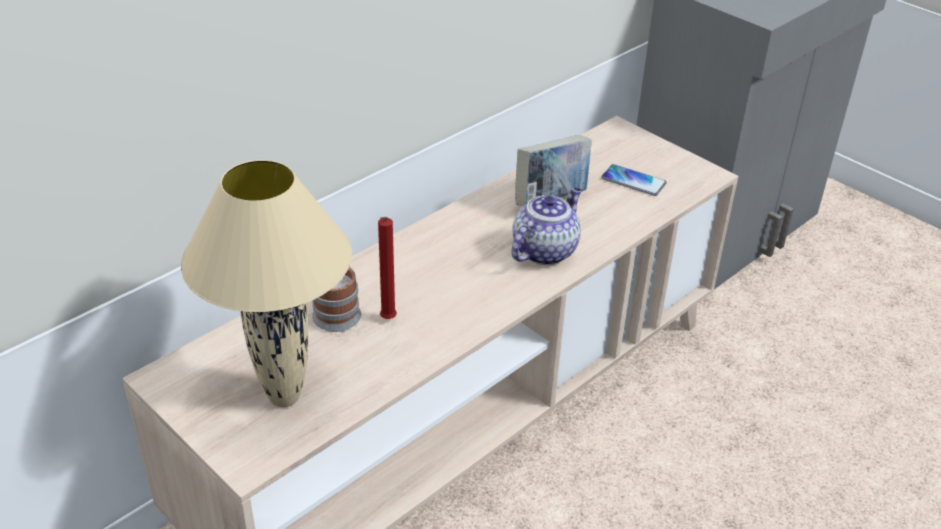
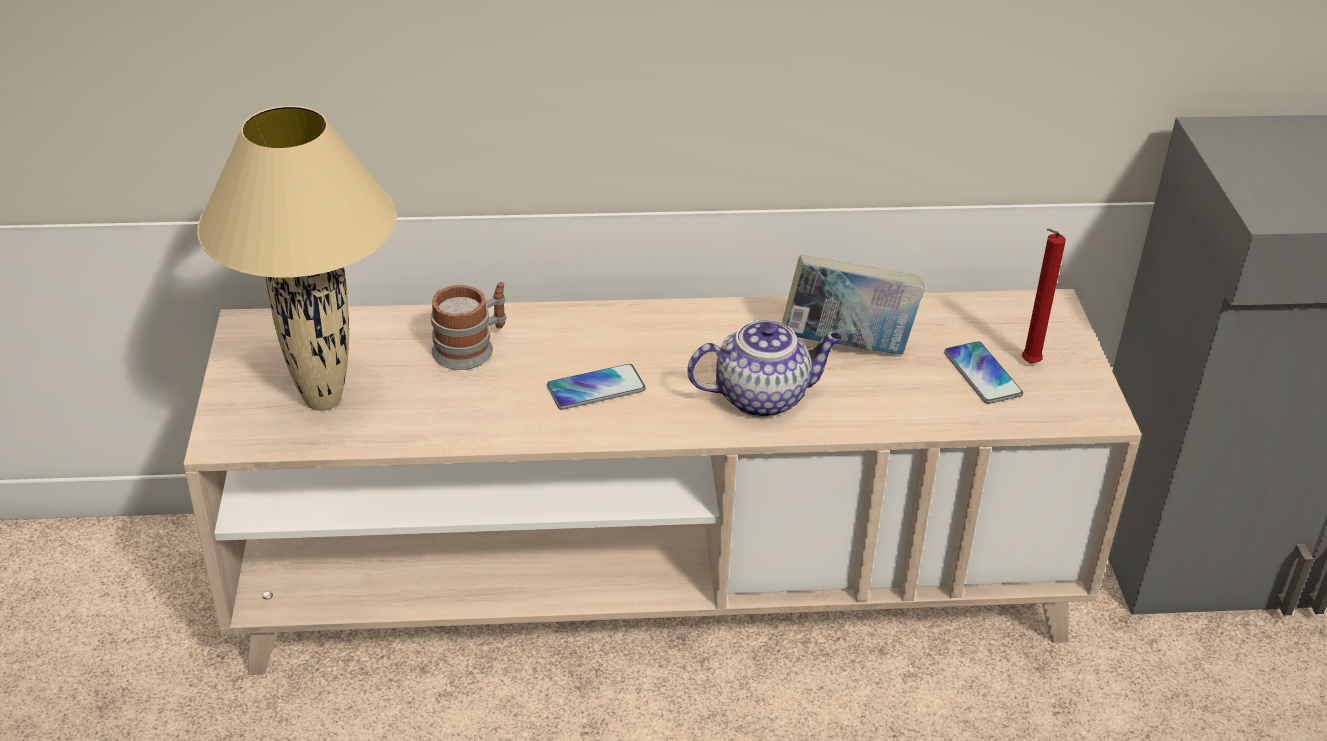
camera: 40 degrees right, 0 degrees up
red candle [378,217,397,319] -> red candle moved to [1022,229,1066,363]
none -> phone [547,364,646,410]

